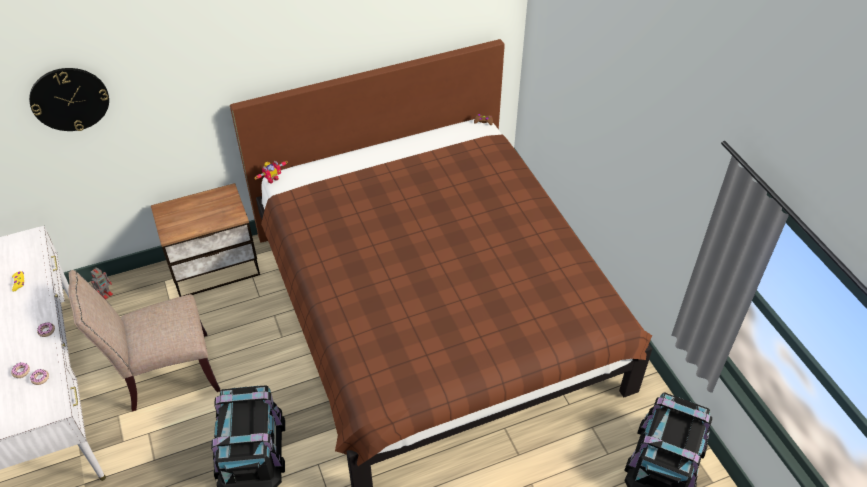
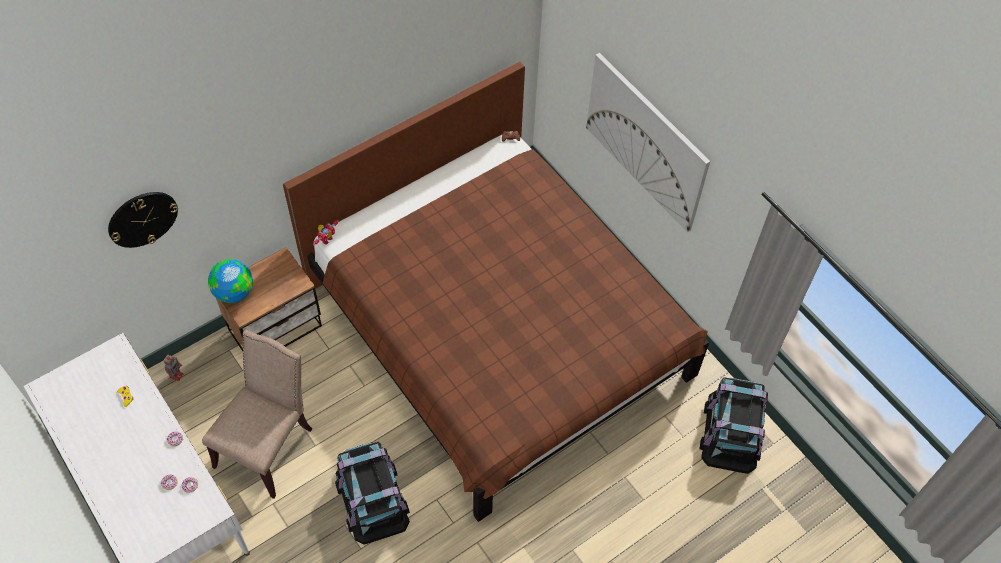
camera: 15 degrees left, 10 degrees up
beige chair [69,270,221,411] -> beige chair turned 150 degrees clockwise [202,330,312,499]
none -> globe [208,259,253,303]
none -> picture [586,53,710,233]

